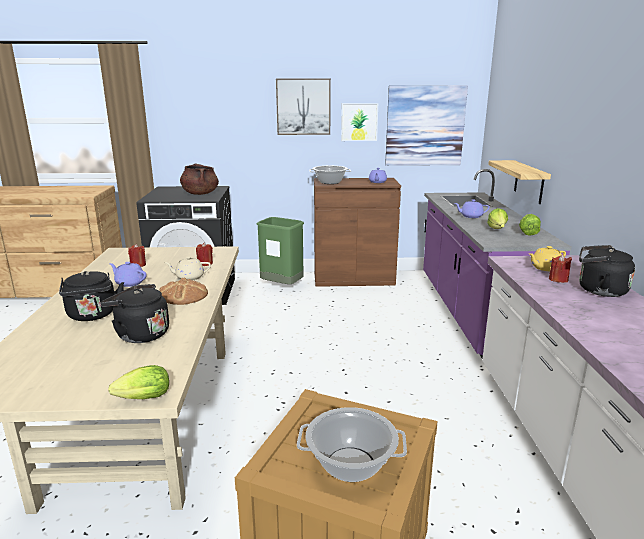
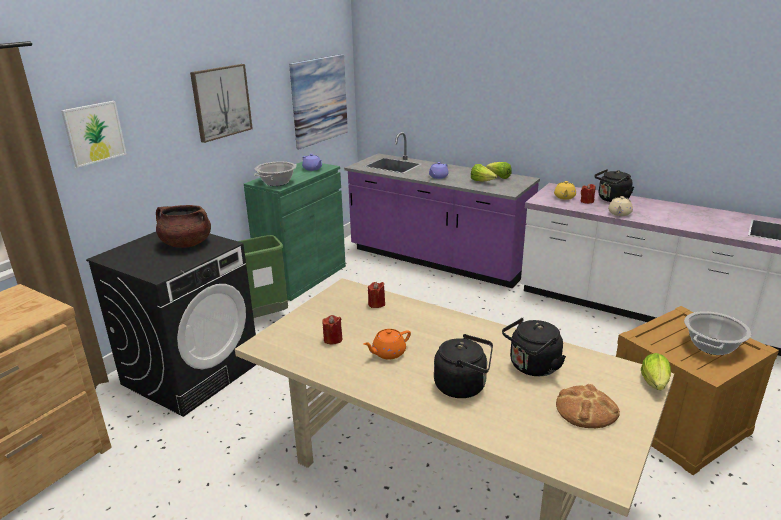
camera: 55 degrees left, 5 degrees up
purple teapot [109,262,147,287] -> orange teapot [364,329,411,360]
bread [160,278,208,305] -> bread moved to [556,384,620,428]
beige teapot [164,256,211,280] -> beige teapot moved to [608,196,633,216]
brown cabinet [314,178,401,287] -> green cabinet [244,162,346,301]
picture [341,103,378,141] -> picture moved to [61,101,126,168]
shelf [488,160,551,204] -> none

